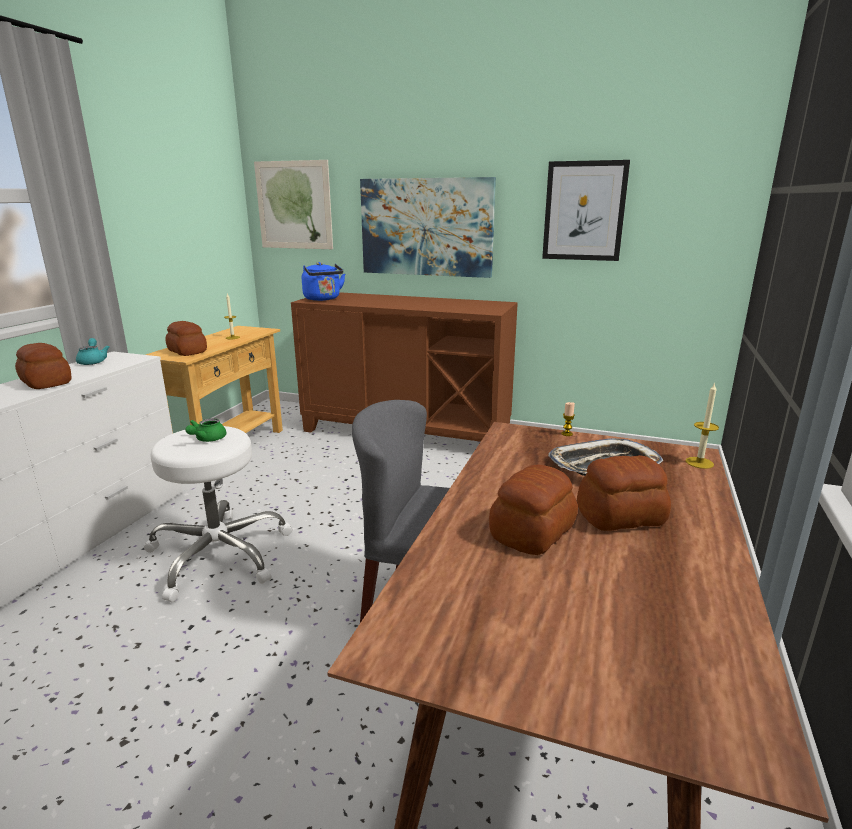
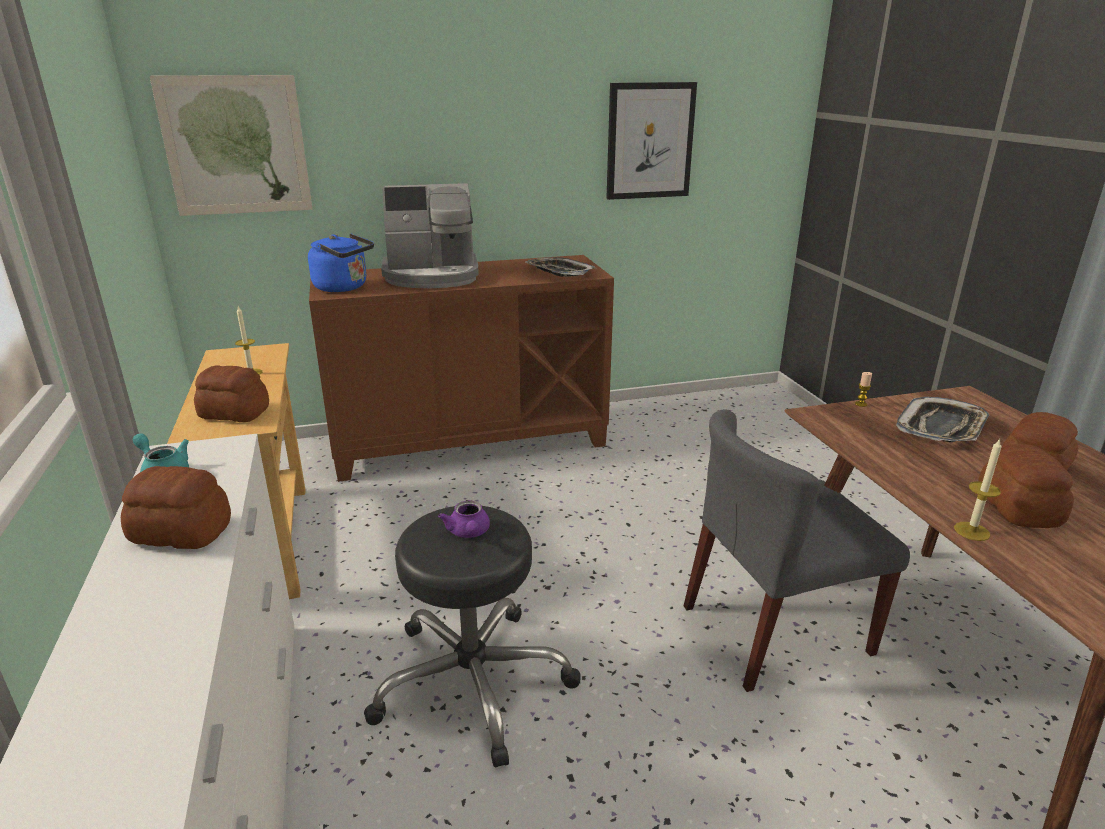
camera: 35 degrees left, 5 degrees up
white stool [144,426,293,602] -> black stool [364,506,581,768]
green teapot [185,418,226,442] -> purple teapot [438,501,490,538]
picture [360,177,496,278] -> none
candle [686,382,719,469] -> candle moved to [954,438,1002,541]
none -> coffee machine [381,183,479,288]
none -> tray [525,257,596,277]

